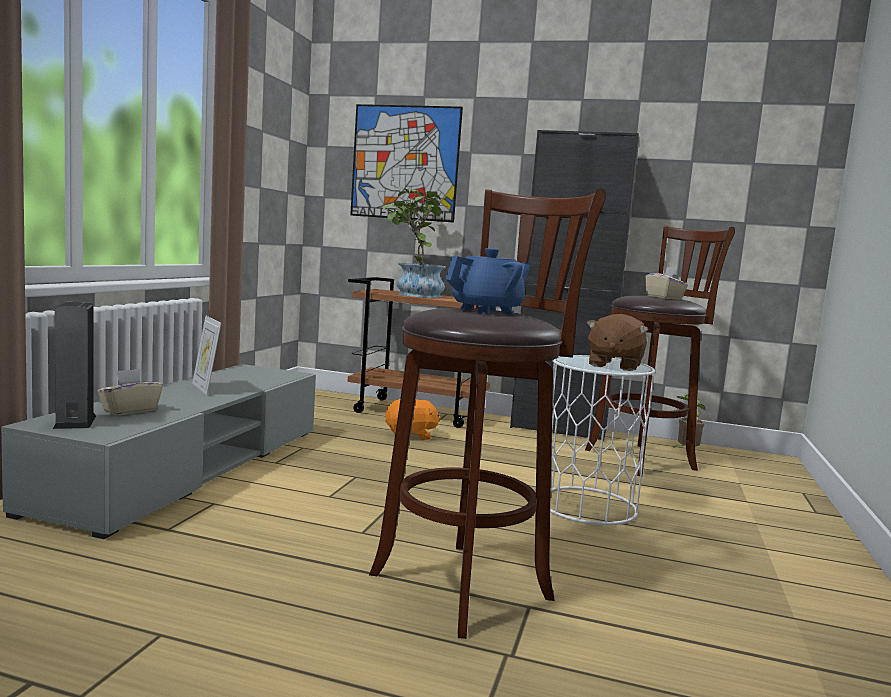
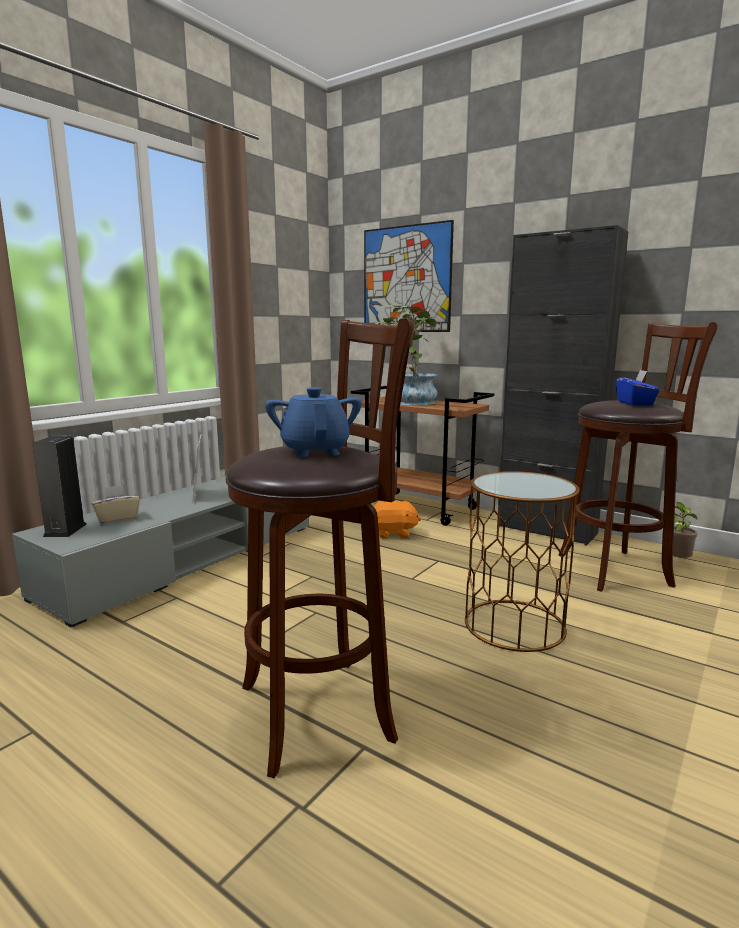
camera: 20 degrees right, 5 degrees up
blue teapot [446,248,531,314] -> blue teapot turned 90 degrees counterclockwise [265,387,362,457]
white side table [550,355,655,525] -> brown side table [465,471,580,652]
brown plush toy [586,314,649,371] -> none
beige tissue box [645,267,688,299] -> blue tissue box [616,370,660,406]

